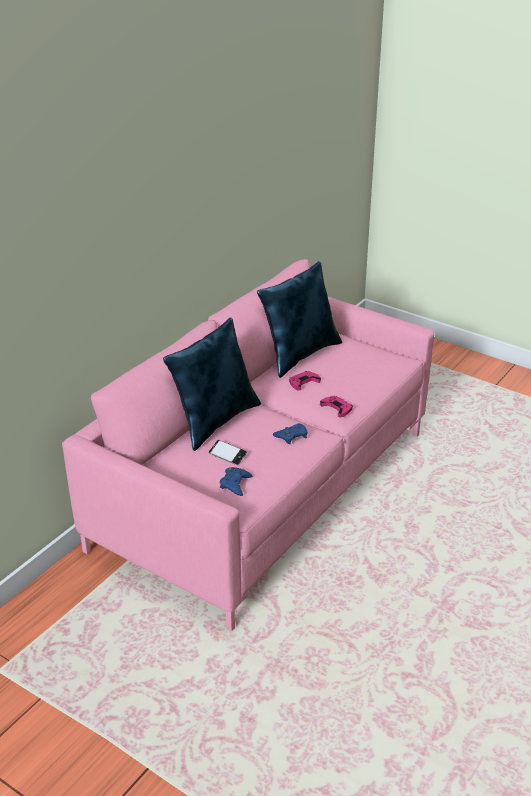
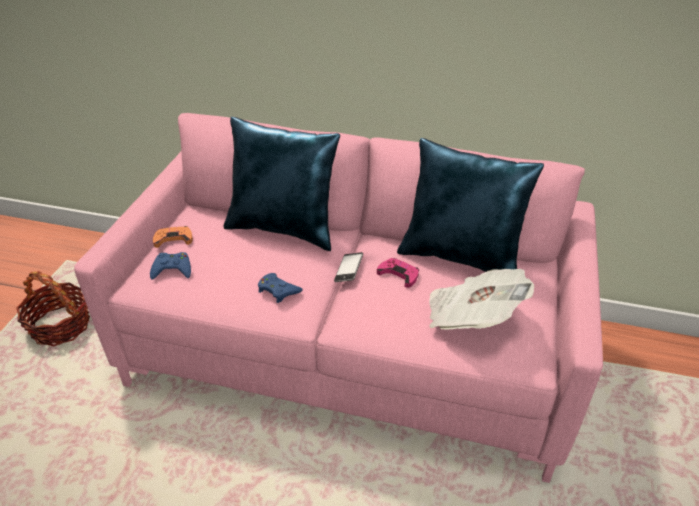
camera: 70 degrees right, 5 degrees up
phone [209,440,247,465] -> phone moved to [334,252,363,282]
pink game controller [320,396,353,417] -> none
none -> basket [17,271,90,346]
none -> orange game controller [153,226,193,248]
none -> newspaper [429,269,534,330]

